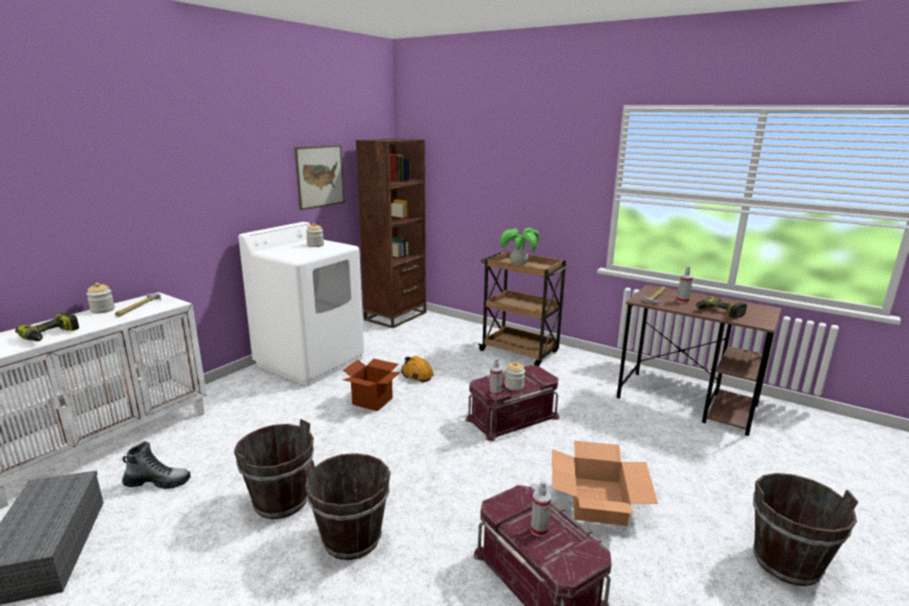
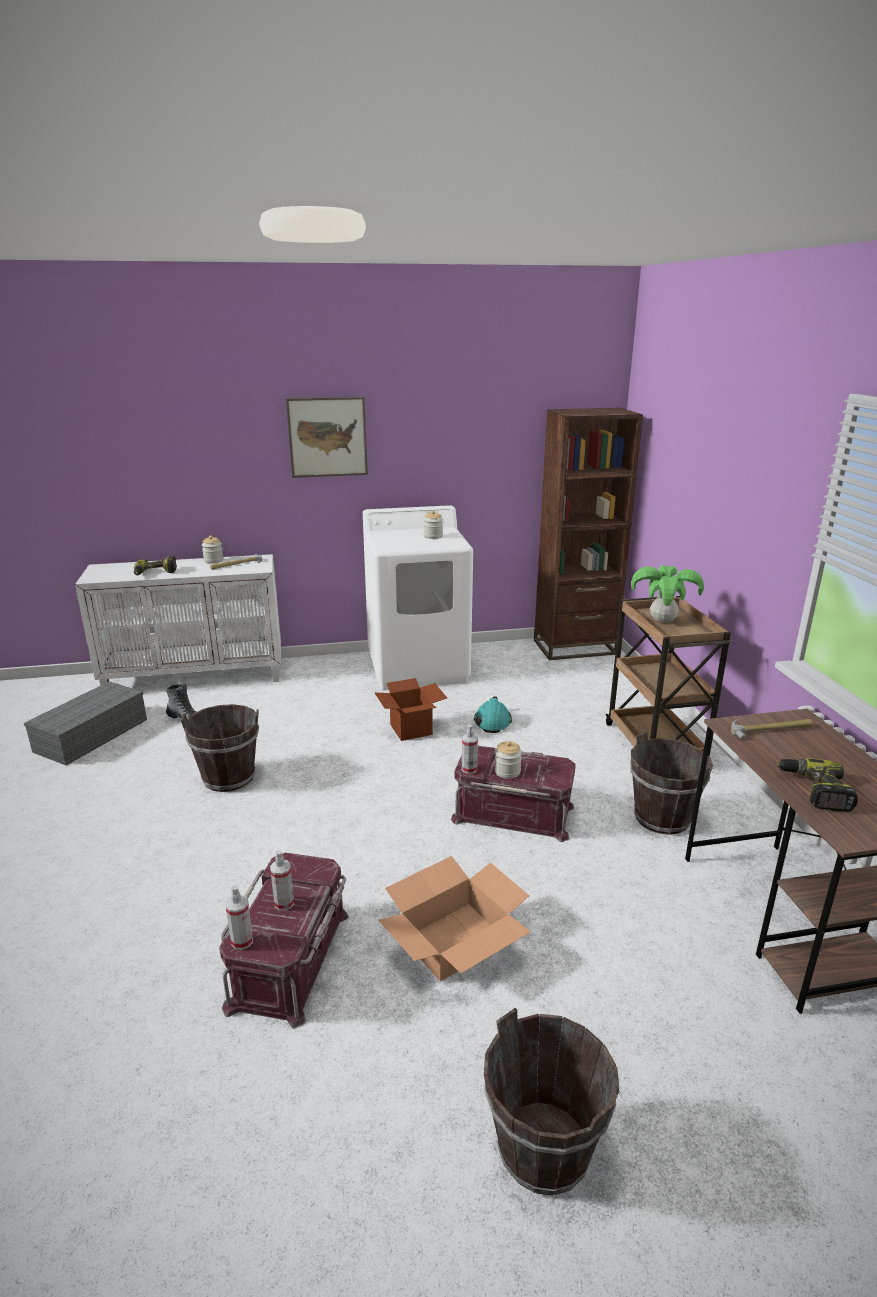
camera: 45 degrees right, 5 degrees up
picture [294,145,345,210] -> picture moved to [286,397,368,478]
brown bucket [304,453,391,560] -> brown bucket moved to [630,732,713,835]
orange hard hat [401,356,434,382] -> turquoise hard hat [474,696,512,733]
spray bottle [677,266,693,303] -> spray bottle moved to [226,885,253,950]

